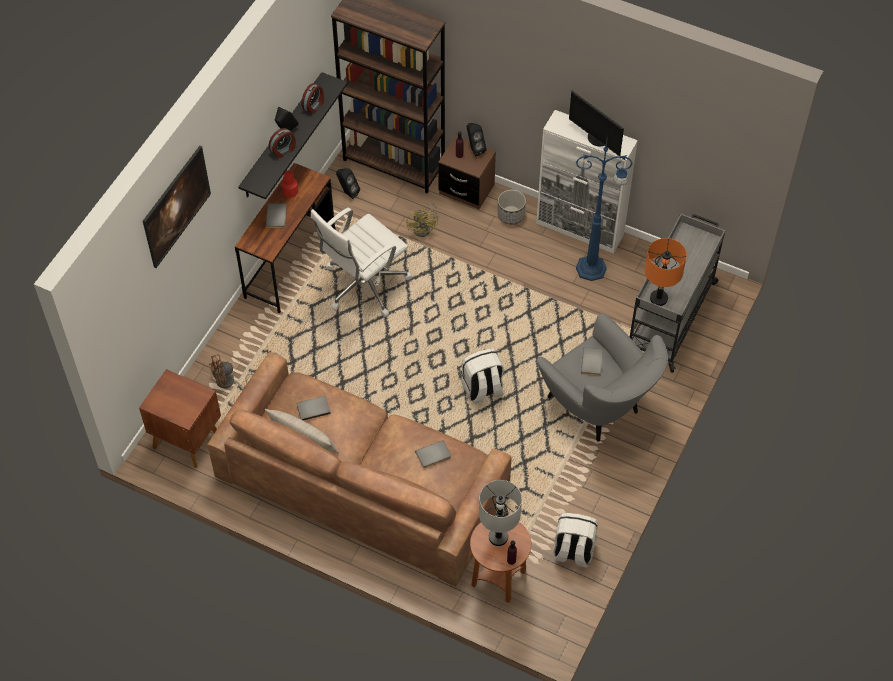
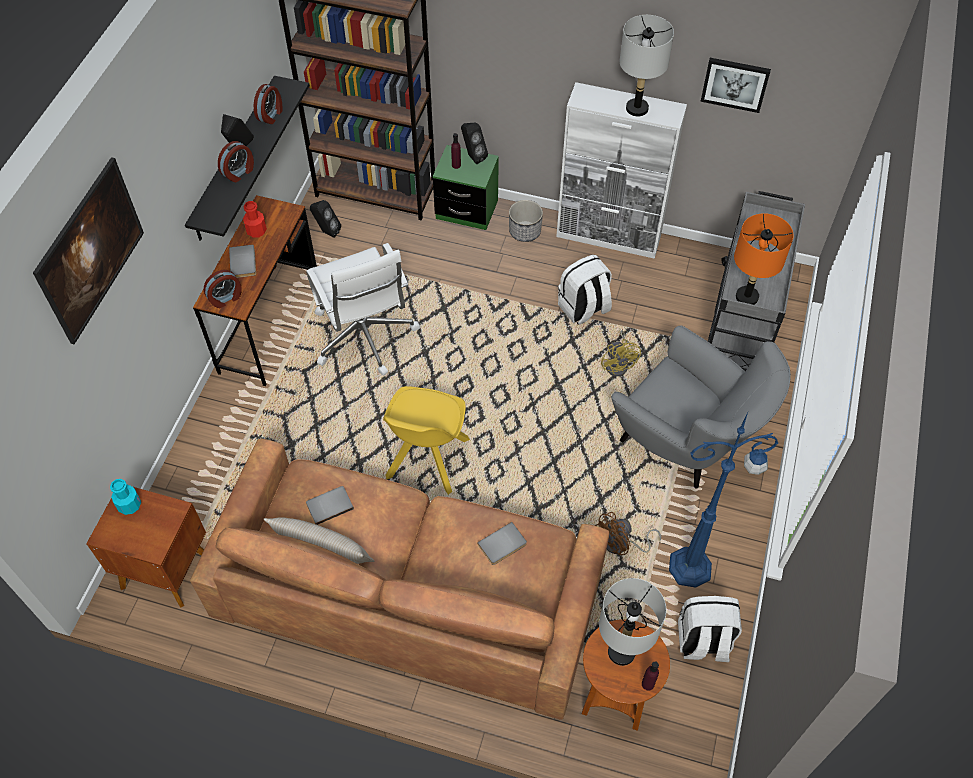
camera: 10 degrees left, 0 degrees up
brown fan [209,354,253,390] -> brown fan moved to [595,512,661,555]
white office chair [311,207,412,317] -> white office chair turned 60 degrees counterclockwise [306,243,420,376]
yellow fan [406,203,439,237] -> yellow fan moved to [601,330,641,376]
brown nightstand [438,136,496,209] -> green nightstand [433,145,499,230]
white backpack [461,349,504,404] -> white backpack moved to [558,255,612,325]
monitor [569,91,624,156] -> grey table lamp [620,15,674,117]
blue floor lamp [576,135,633,281] -> blue floor lamp moved to [669,412,778,588]
grey book [581,347,603,376] -> none
none -> turquoise bottle [110,479,141,515]
none -> alarm clock [204,270,242,308]
none -> yellow chair [383,386,470,495]
none -> picture [700,58,771,113]

